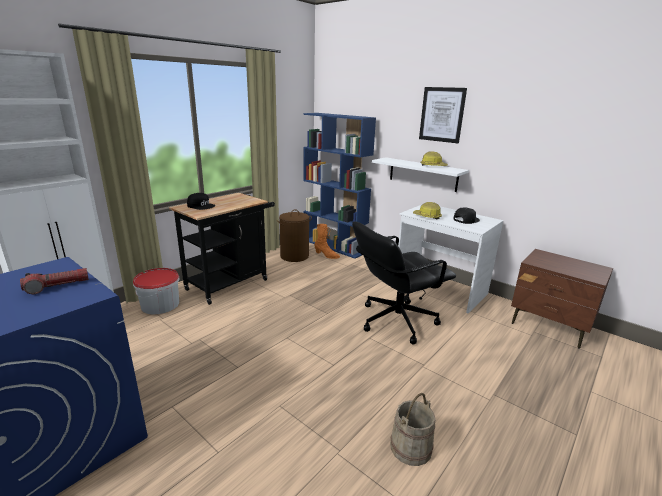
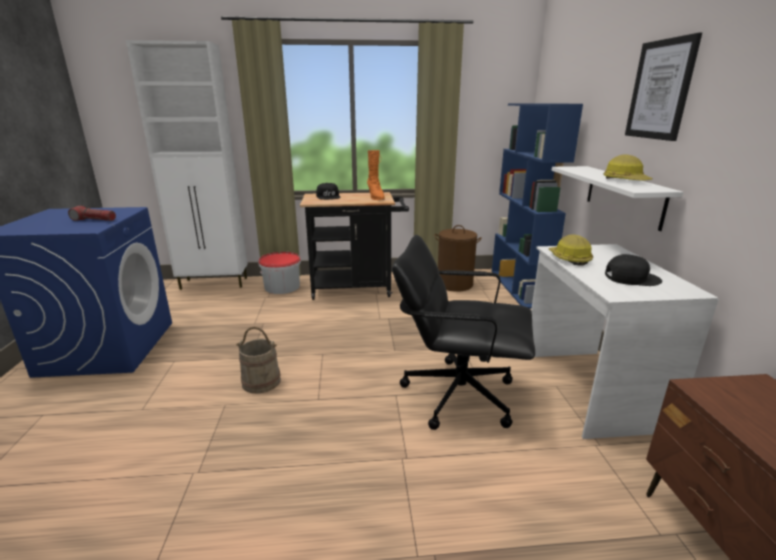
camera: 45 degrees right, 0 degrees up
orange boot [314,224,340,259] -> orange boot moved to [367,150,385,200]
beige bucket [390,393,435,466] -> beige bucket moved to [236,327,281,393]

